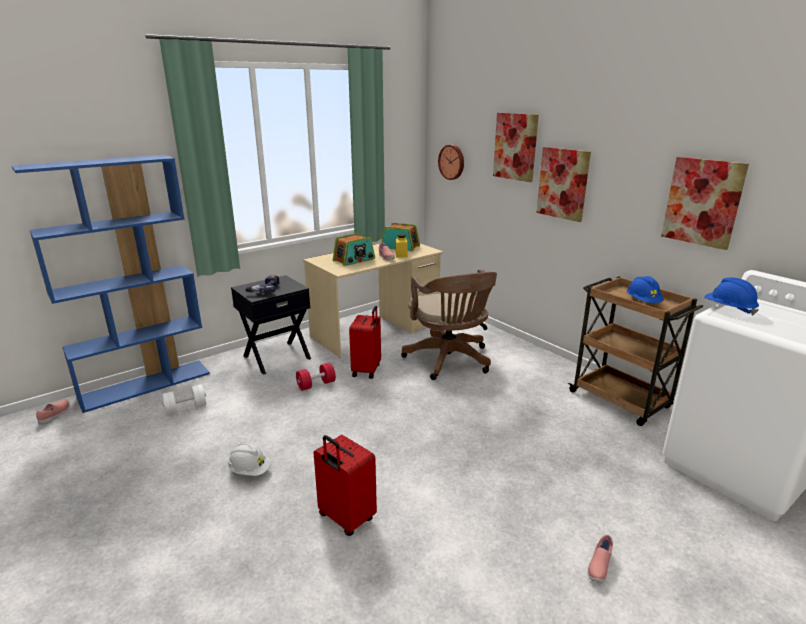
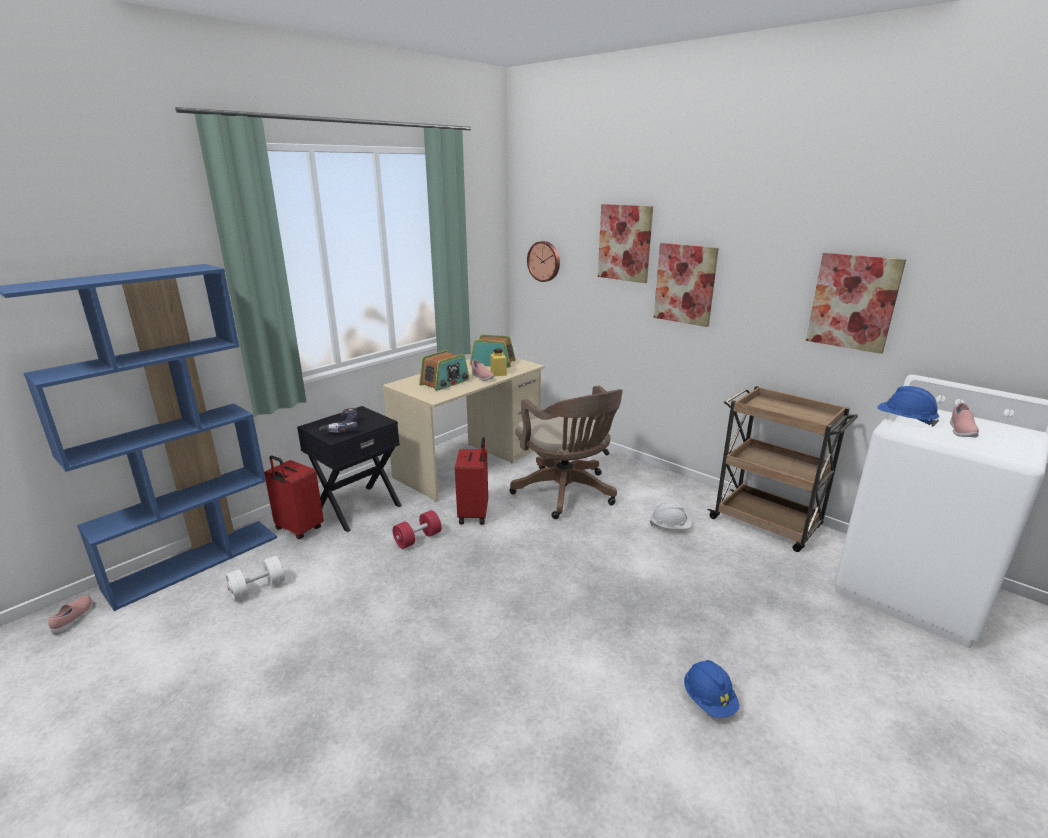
camera: 10 degrees left, 0 degrees up
white hard hat [228,443,271,476] -> white hard hat moved to [650,502,692,529]
red suitcase [314,435,377,536] -> red suitcase moved to [264,455,324,539]
pink shoe [588,535,613,582] -> pink shoe moved to [950,403,979,438]
blue hard hat [627,276,664,303] -> blue hard hat moved to [684,660,740,718]

